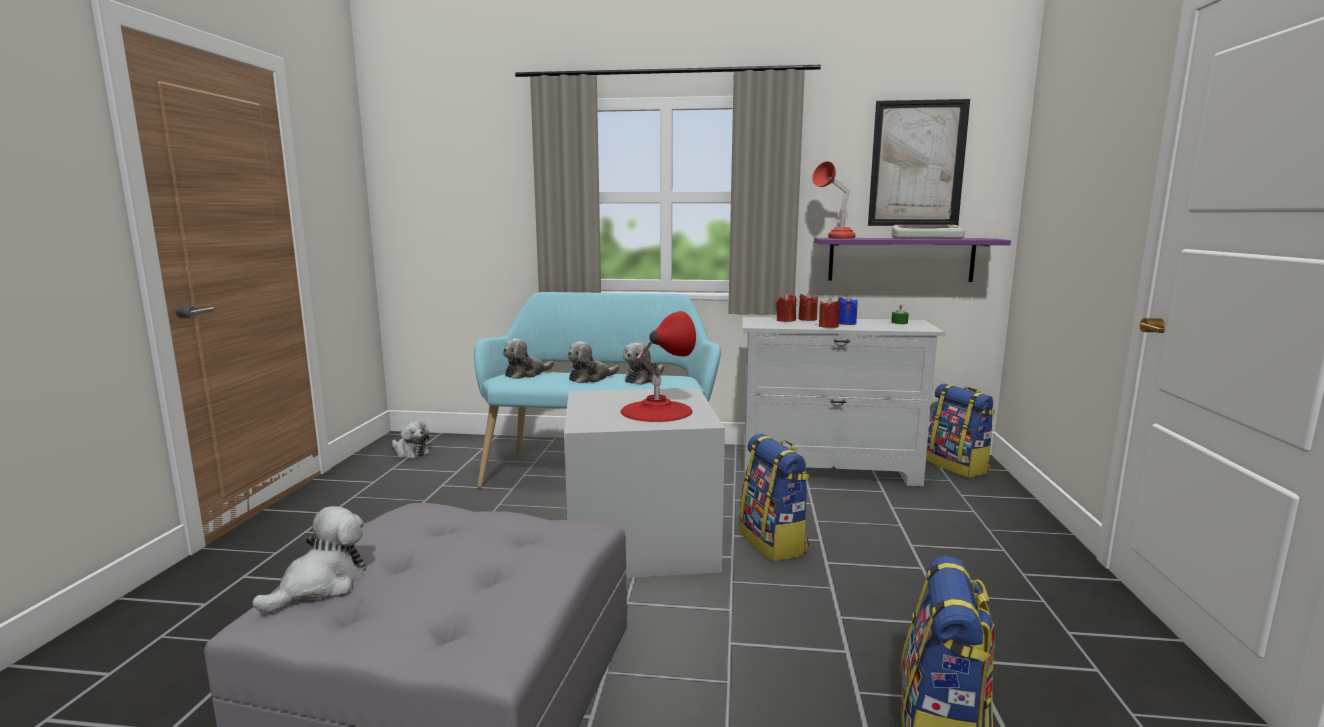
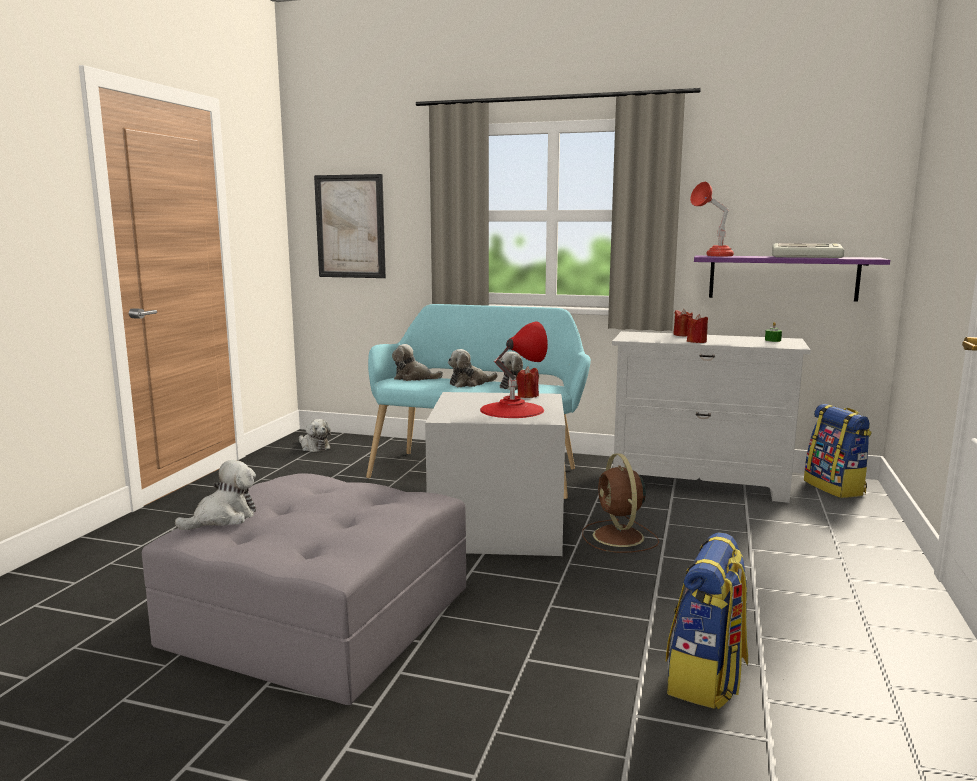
camera: 10 degrees right, 0 degrees up
plush toy [502,338,554,379] -> plush toy turned 45 degrees clockwise [392,344,443,381]
backpack [739,434,809,561] -> brown fan [582,453,659,553]
red candle [776,293,796,322] -> red candle moved to [516,366,539,398]
blue candle [838,295,858,325] -> none
picture [868,99,970,226] -> picture moved to [314,174,386,278]

